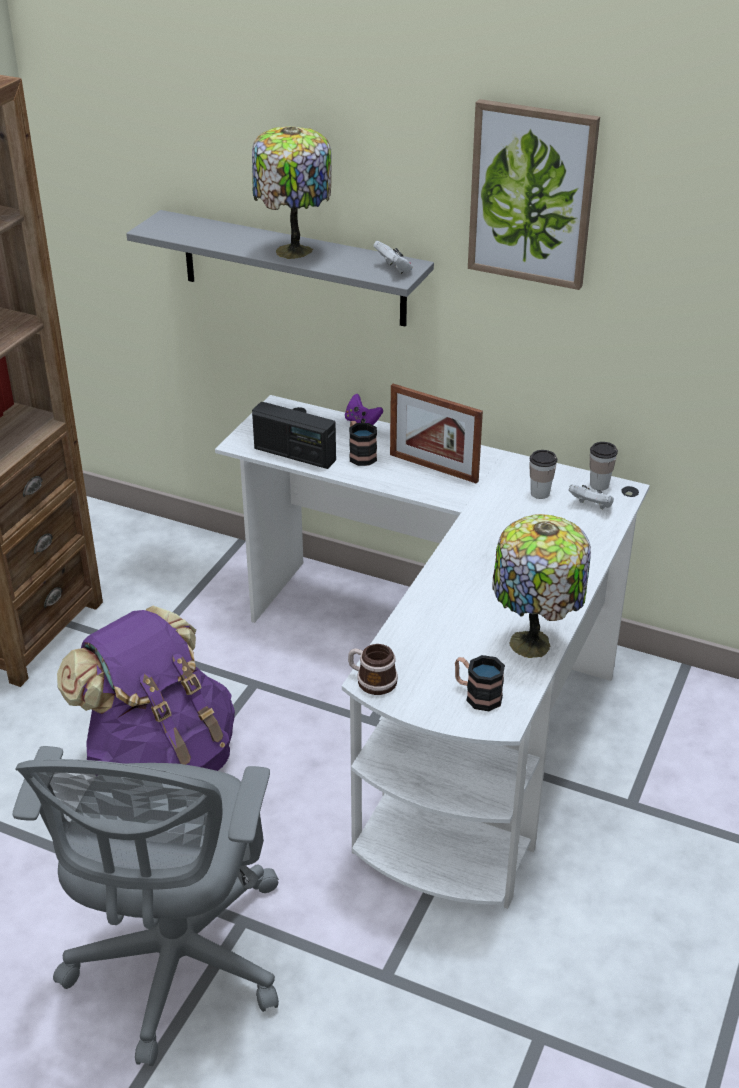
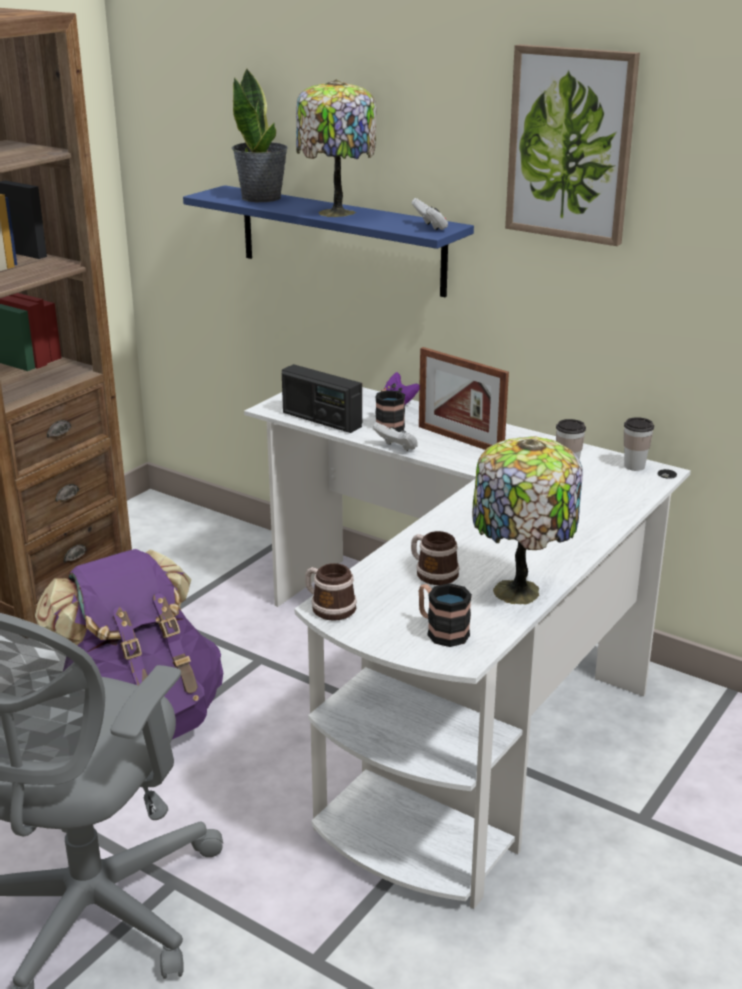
camera: 10 degrees right, 10 degrees down
grey shelf [126,210,434,327] -> blue shelf [183,185,474,297]
white game controller [569,484,614,509] -> white game controller moved to [373,422,418,451]
none -> potted plant [232,68,288,202]
none -> mug [411,531,460,585]

